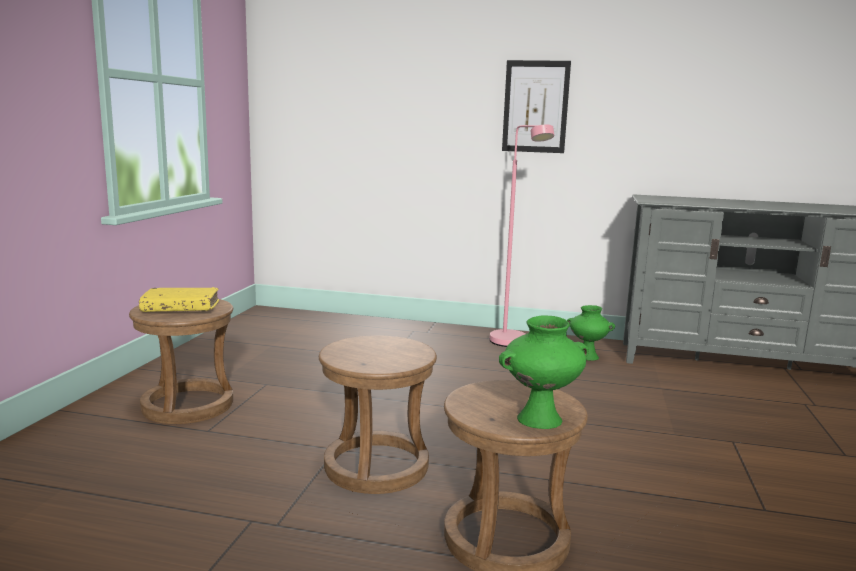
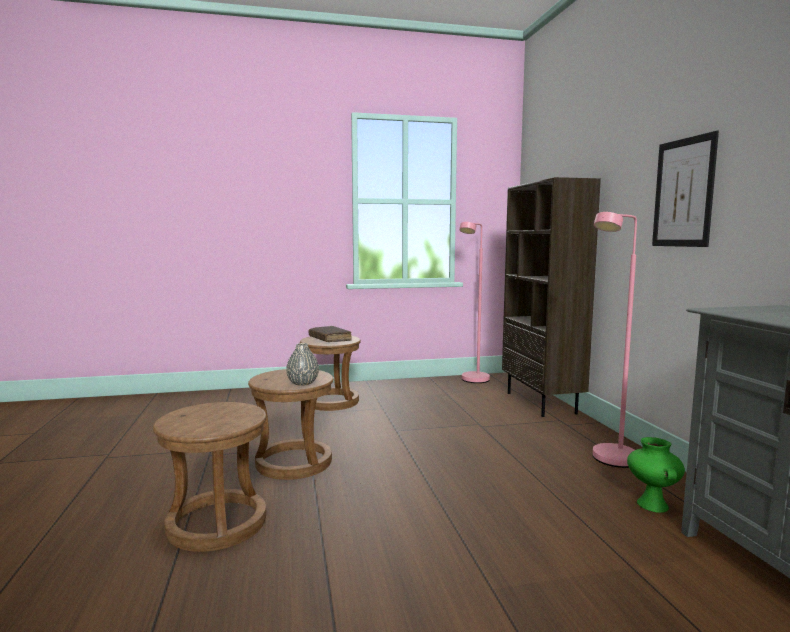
camera: 65 degrees right, 5 degrees down
yellow book [139,287,219,312] -> brown book [308,326,352,342]
green vase [499,315,589,429] -> none
none -> grey vase [286,343,319,386]
none -> pink floor lamp [459,222,490,383]
none -> brown bookcase [502,177,601,417]

